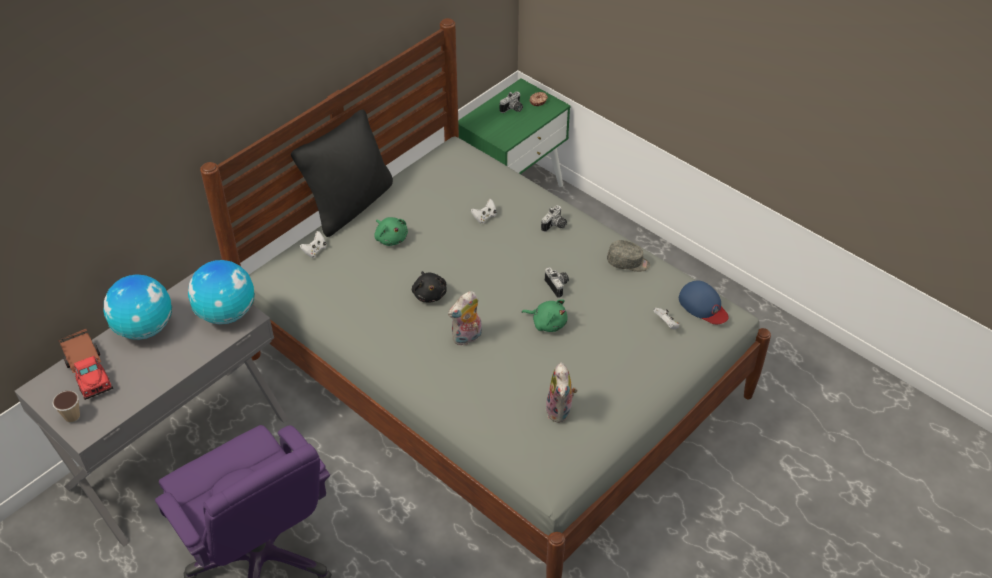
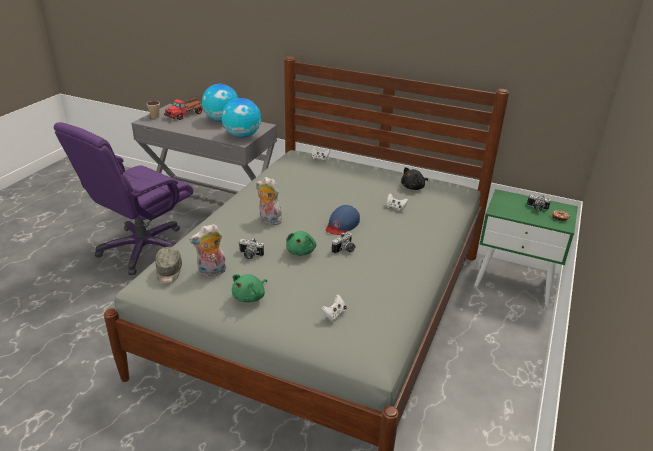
camera: 70 degrees right, 15 degrees down
black pillow [291,110,393,237] -> none
green plush toy [374,217,408,246] -> green plush toy moved to [232,274,267,302]
black plush toy [412,271,447,303] -> black plush toy moved to [401,167,428,190]
camera [541,205,567,232] -> camera moved to [239,238,264,259]
grey cap [607,240,650,272] -> grey cap moved to [155,247,182,284]
blue cap [679,281,729,324] -> blue cap moved to [326,205,360,235]

